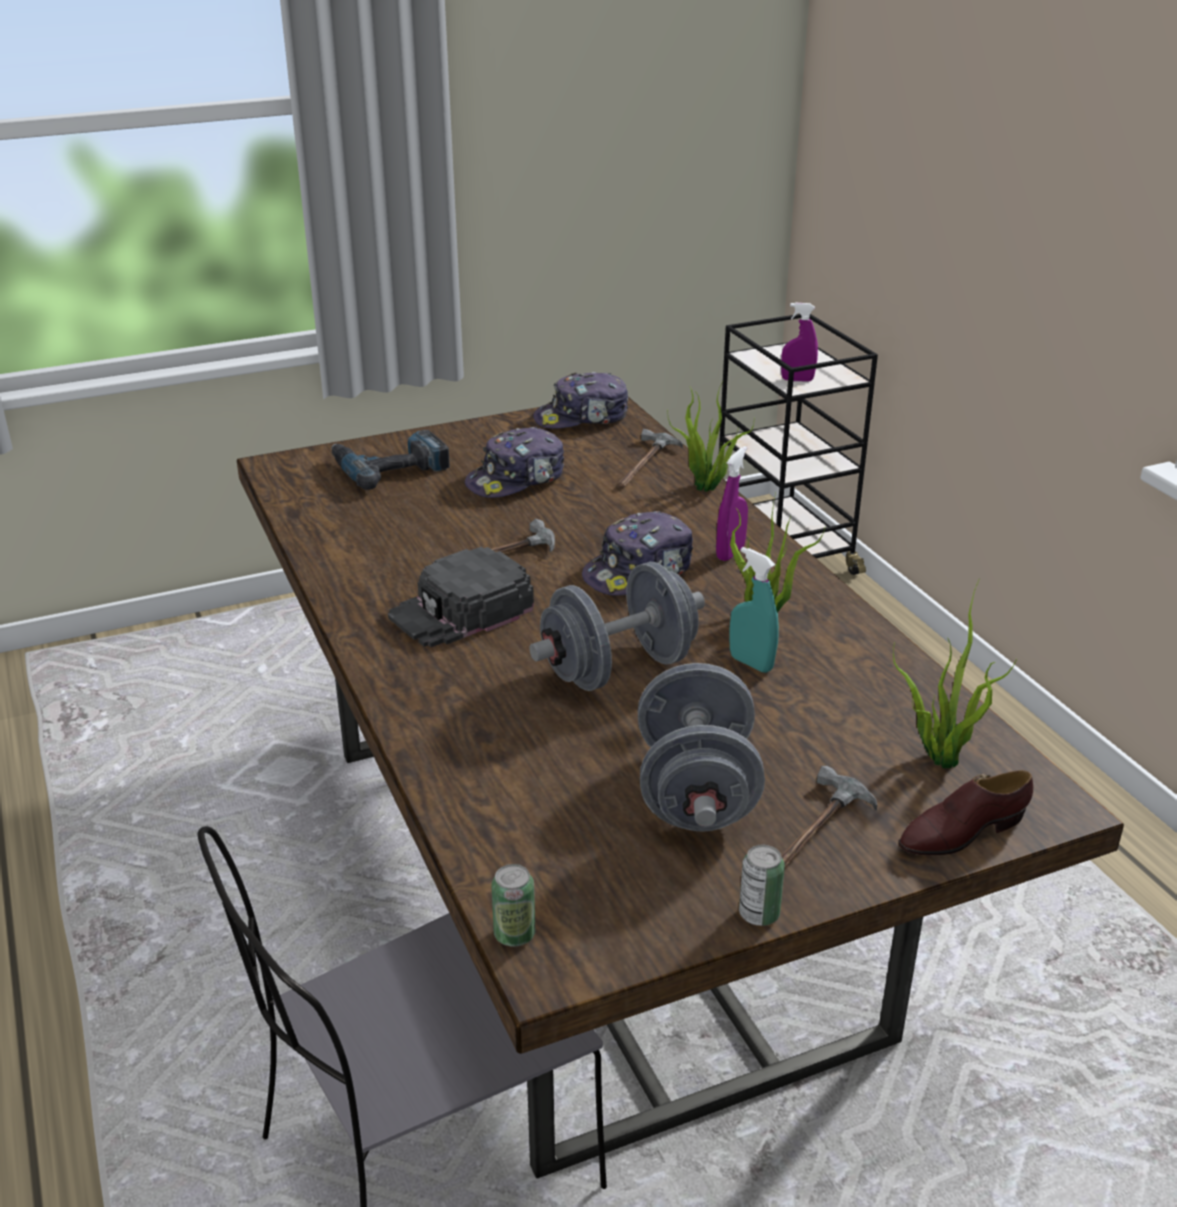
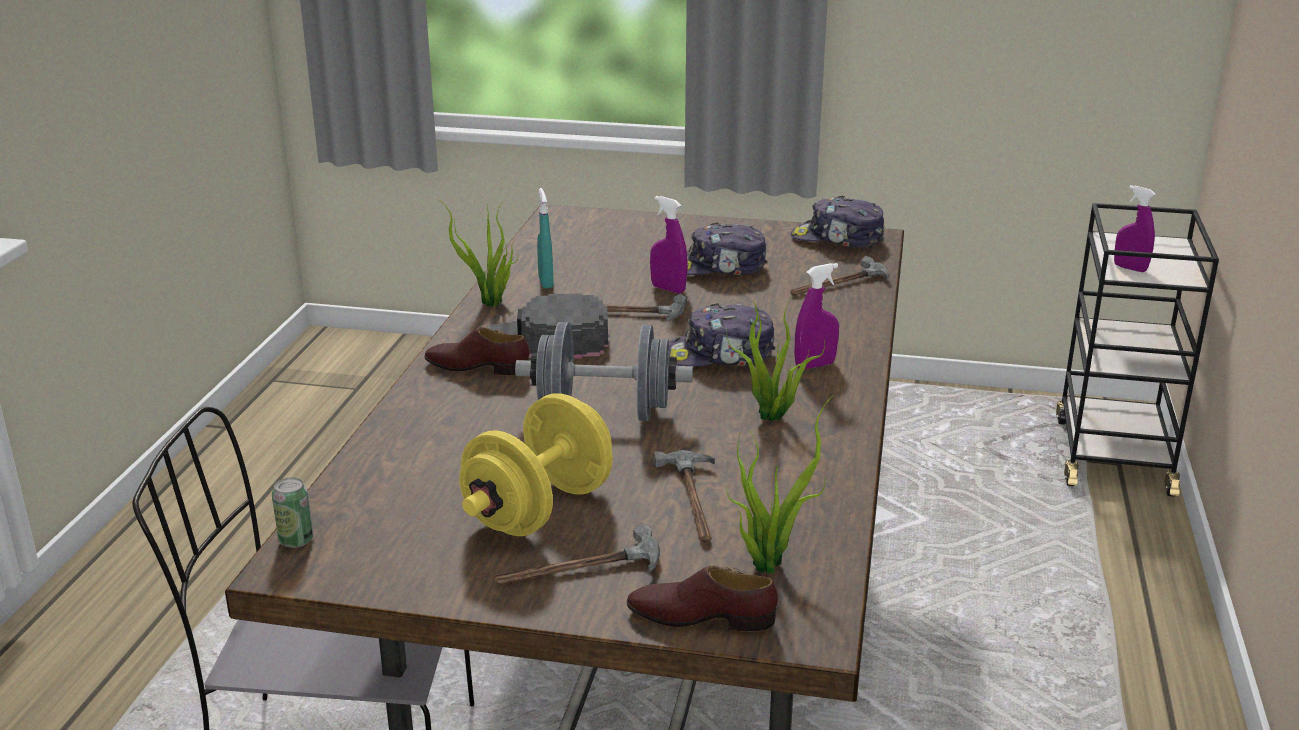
camera: 35 degrees right, 5 degrees down
power drill [332,430,450,490] -> none
grey dumbbell [638,663,765,832] -> yellow dumbbell [459,393,613,536]
potted plant [667,381,754,492] -> potted plant moved to [438,199,519,307]
turquoise spray bottle [729,547,779,673] -> turquoise spray bottle moved to [537,188,554,289]
can [739,845,785,926] -> none
none -> brown shoe [424,327,530,376]
none -> purple spray bottle [650,196,688,293]
none -> hammer [654,450,715,543]

